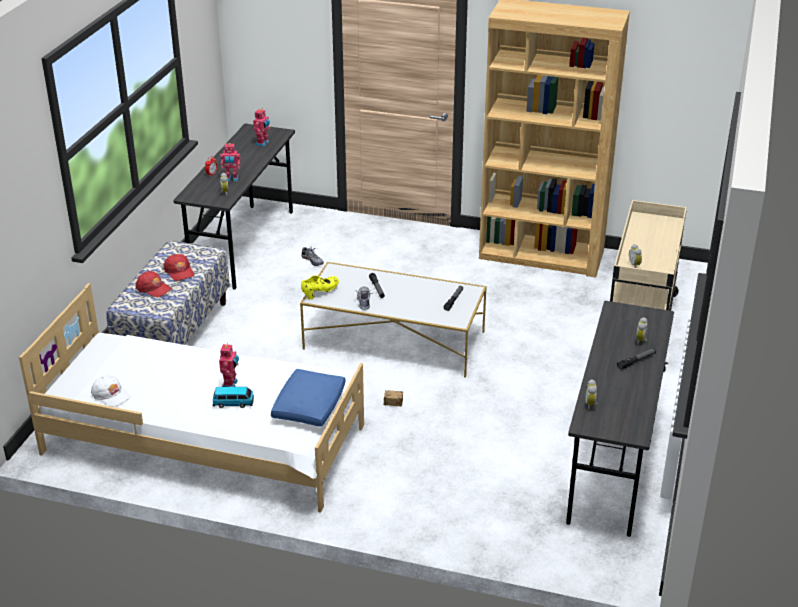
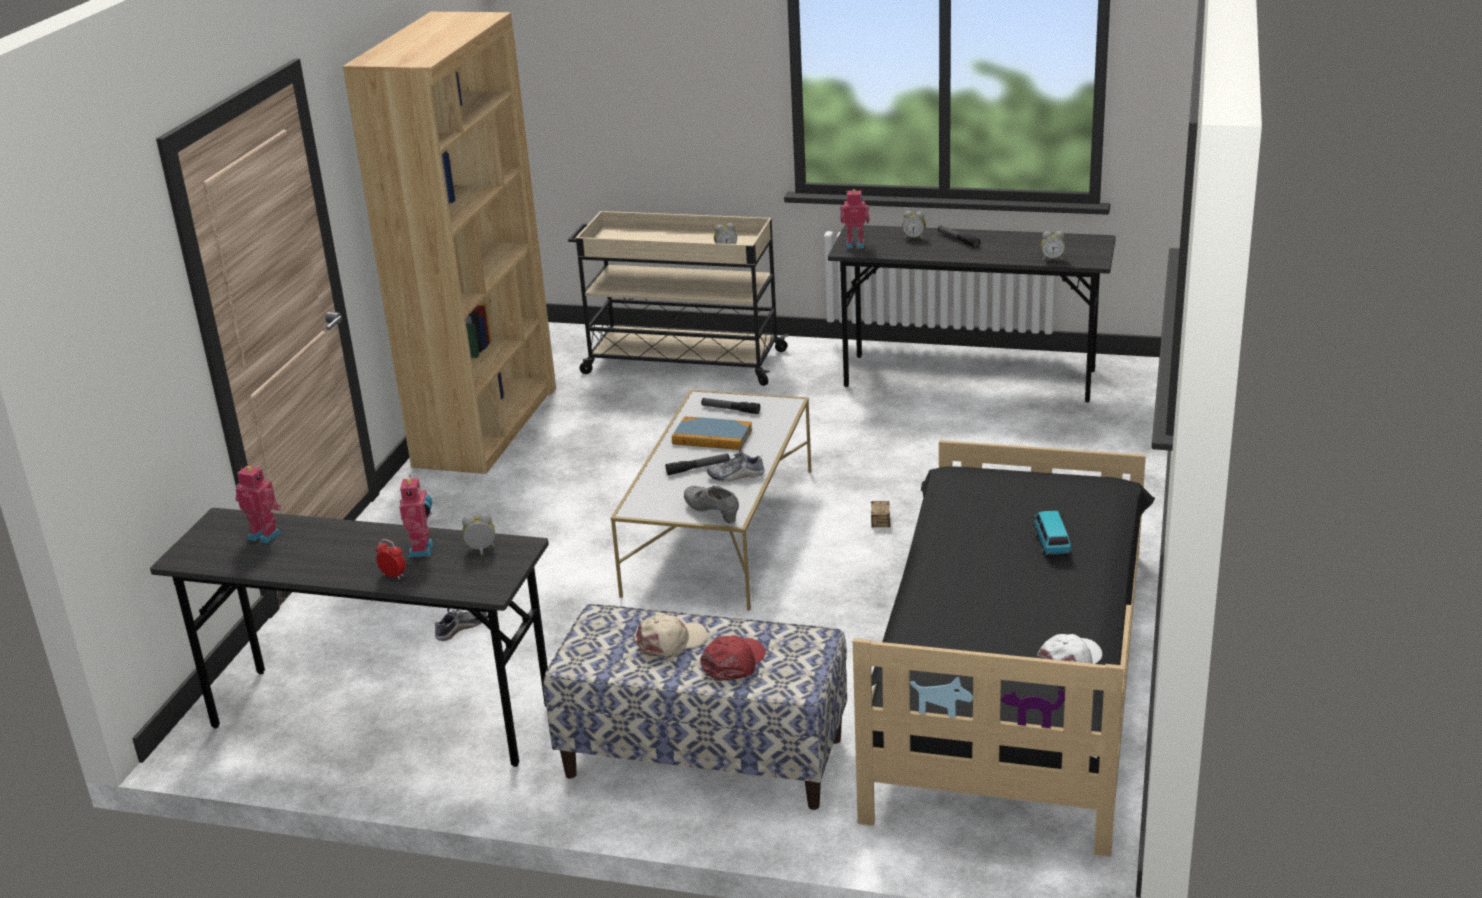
camera: 90 degrees left, 5 degrees down
white bed [19,283,364,513] -> black bed [853,440,1156,857]
red cap [163,254,194,281] -> beige cap [634,613,707,658]
toy robot [219,344,239,387] -> toy robot moved to [840,189,869,248]
blue pillow [271,369,345,427] -> none
yellow shoe [301,275,339,299] -> grey shoe [684,486,739,523]
none -> book [672,416,752,450]

